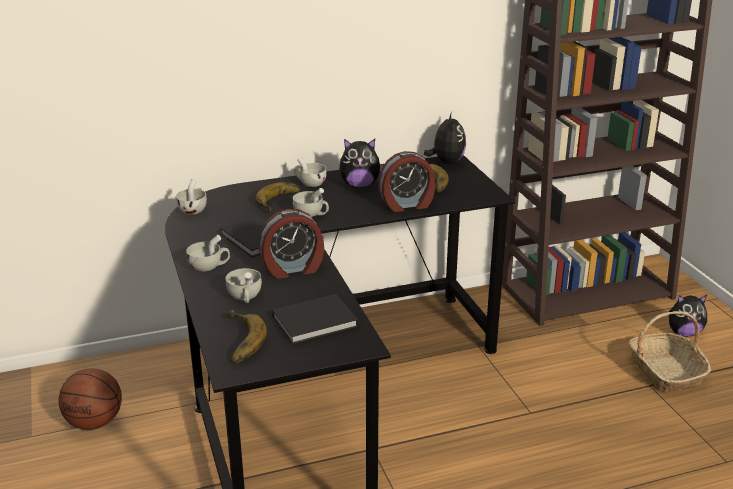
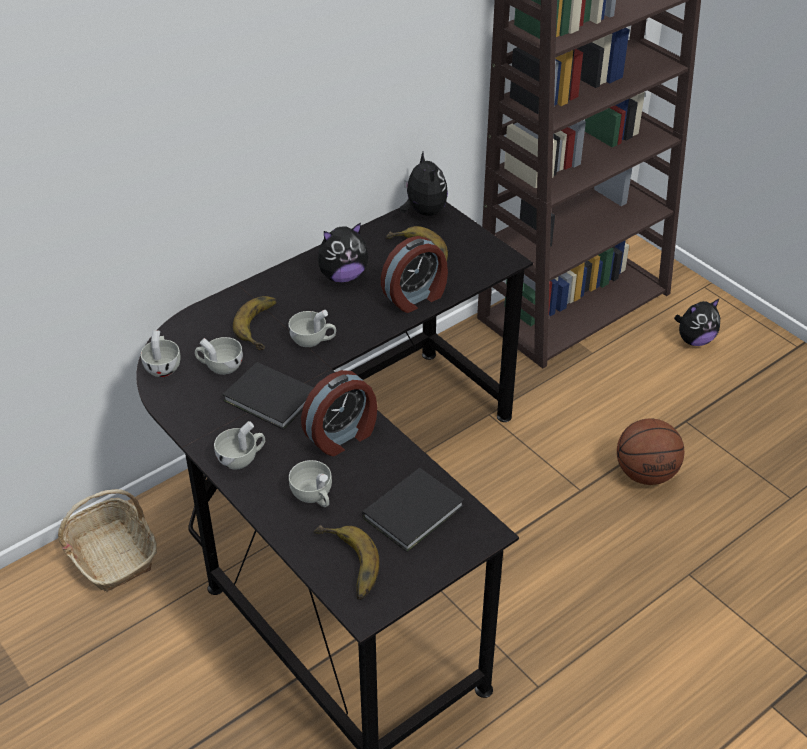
camera: 20 degrees left, 15 degrees up
basketball [58,368,122,430] -> basketball moved to [617,419,684,485]
white cup [294,157,327,187] -> white cup moved to [195,337,243,375]
basket [628,311,711,393] -> basket moved to [58,489,157,592]

